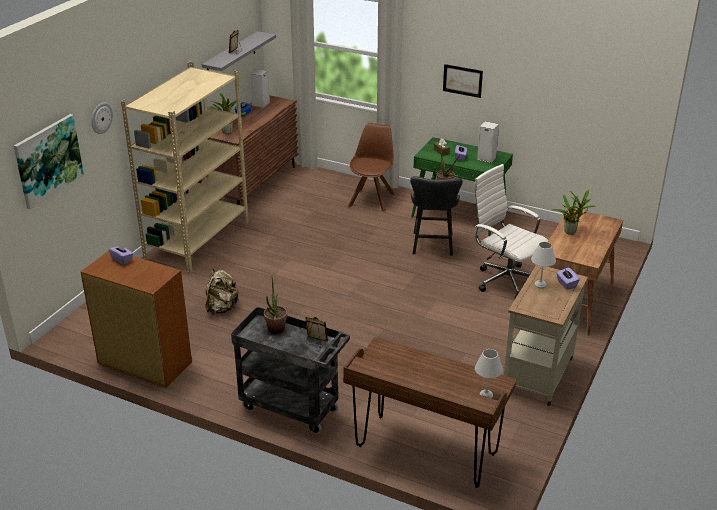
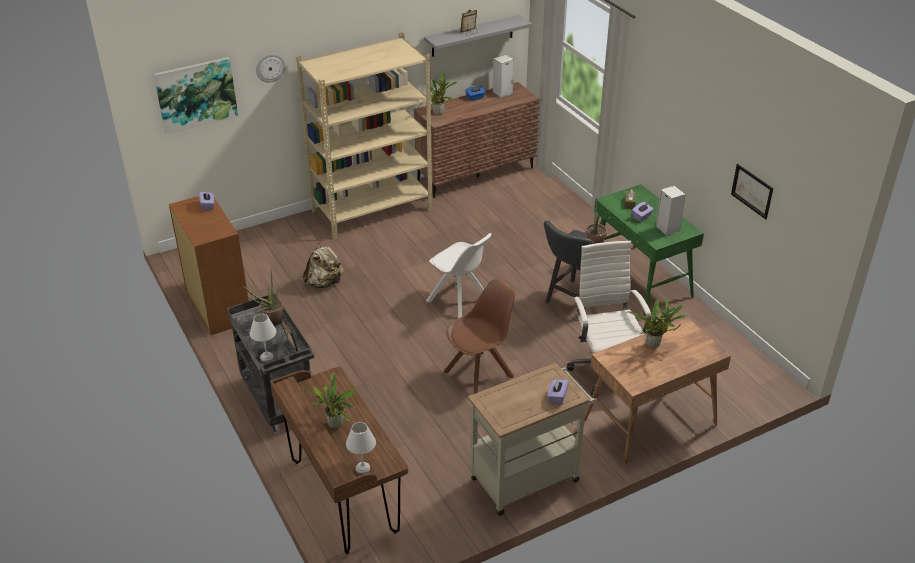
camera: 35 degrees right, 5 degrees up
brown chair [348,123,395,212] -> brown chair moved to [443,279,515,394]
picture [443,64,483,98] -> picture moved to [731,164,773,219]
white table lamp [531,242,556,289] -> white table lamp moved to [250,314,276,362]
none -> potted plant [302,373,356,429]
none -> white chair [426,233,491,318]

